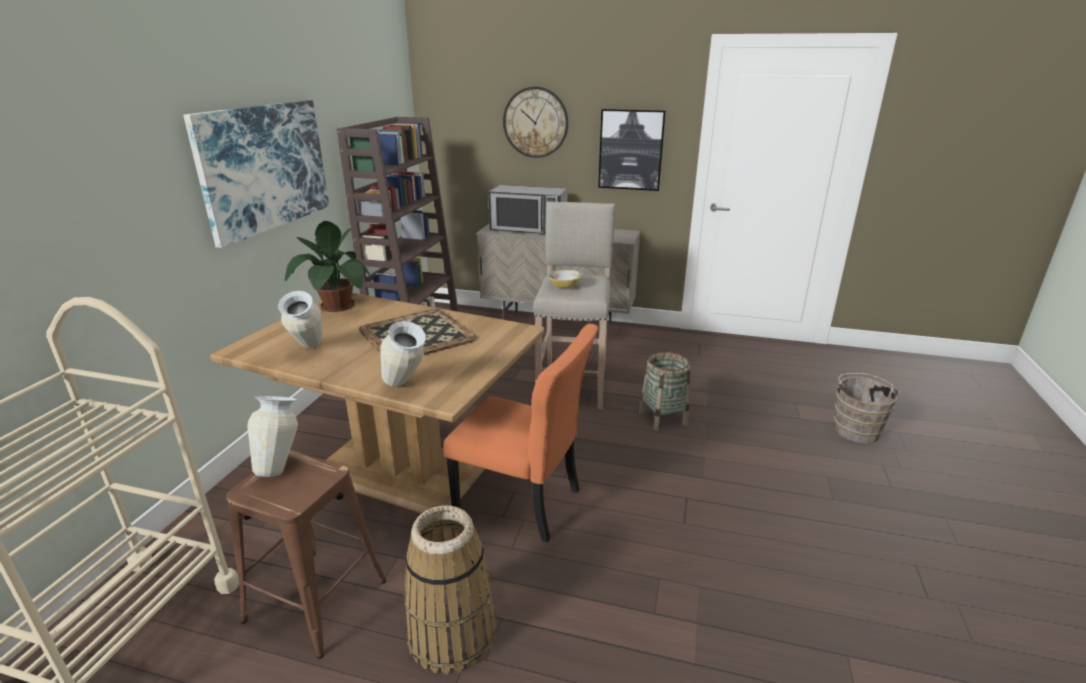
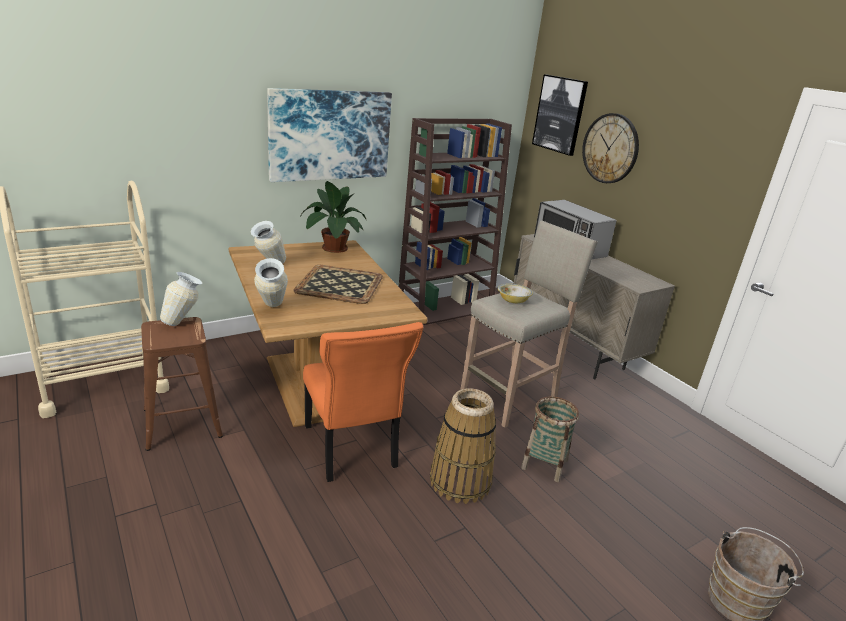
camera: 40 degrees right, 0 degrees up
basket [403,506,497,674] -> basket moved to [430,388,496,504]
picture [598,109,666,191] -> picture moved to [532,74,588,156]

